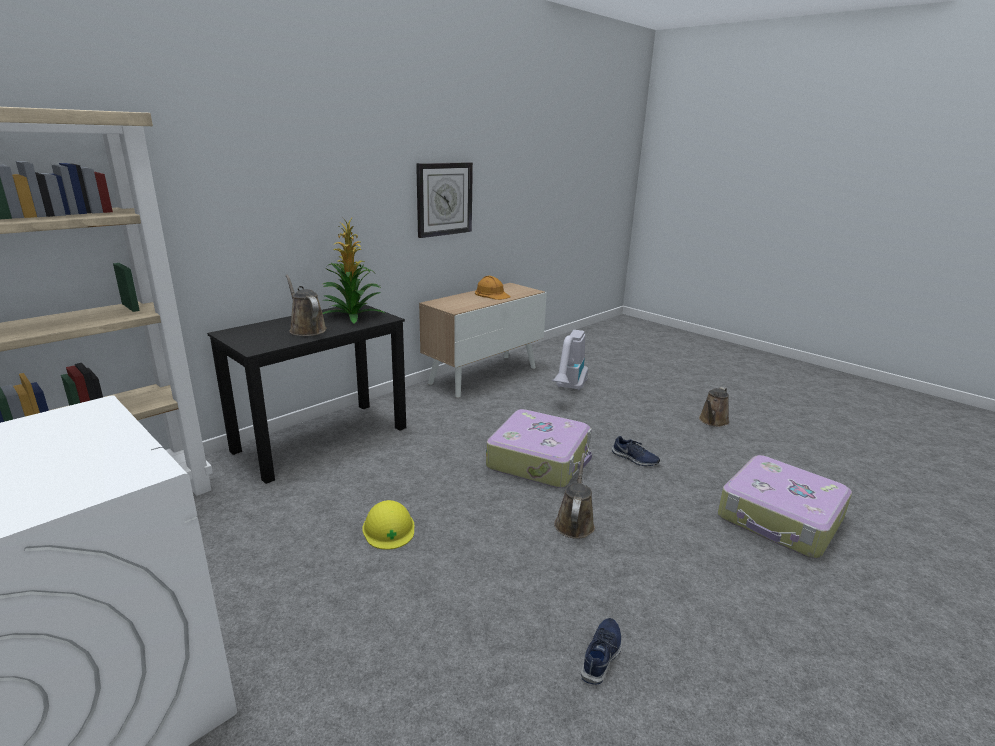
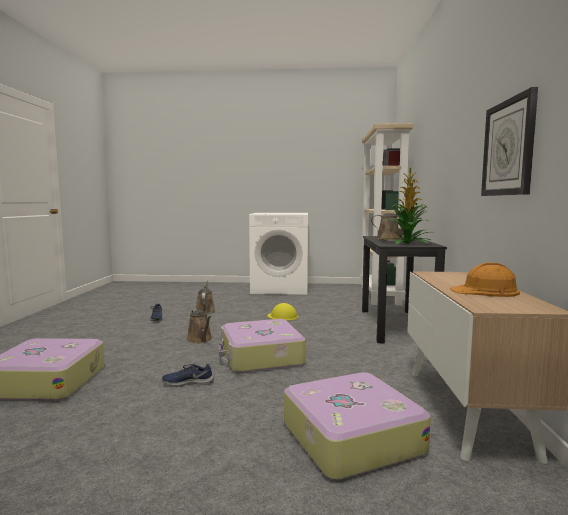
camera: 140 degrees right, 15 degrees down
vacuum cleaner [552,330,588,391] -> suitcase [284,372,431,480]
brown watering can [699,387,729,427] -> brown watering can moved to [196,281,215,314]

